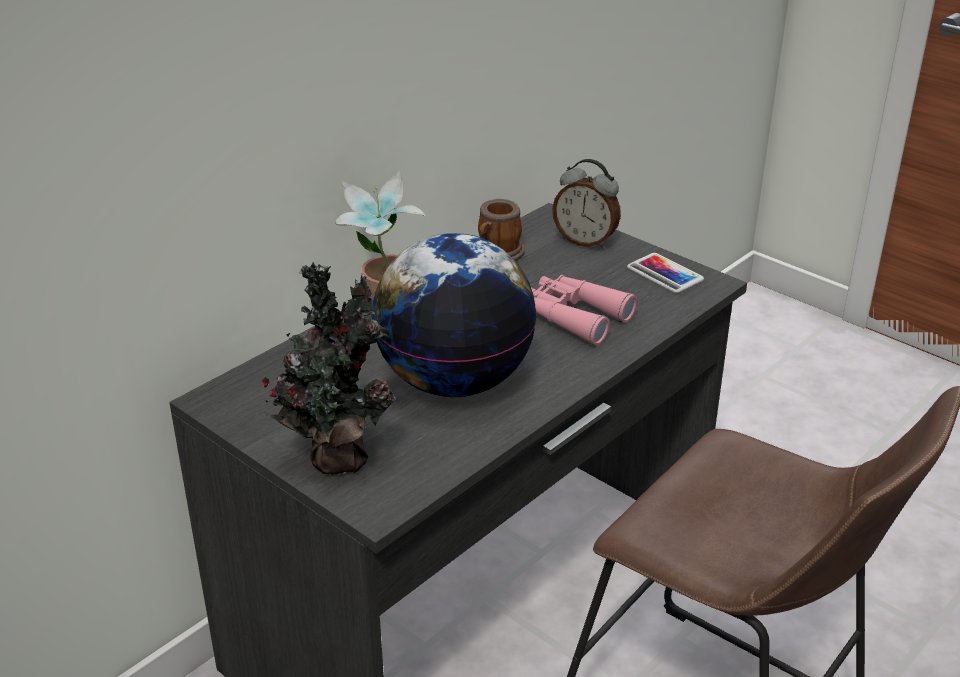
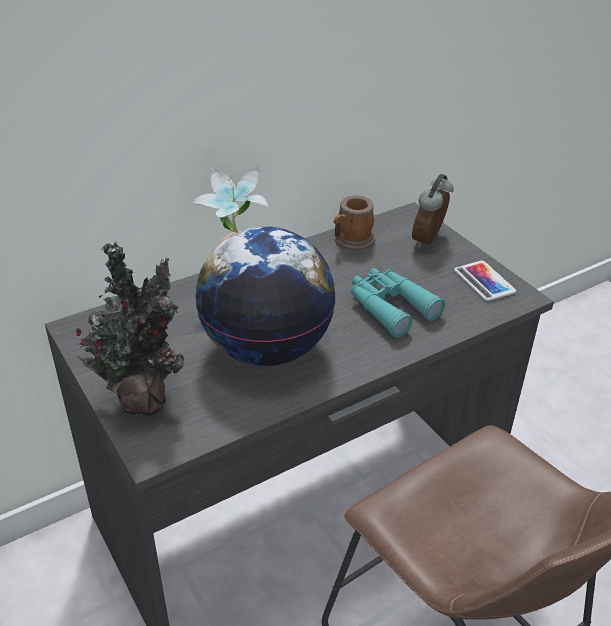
camera: 15 degrees right, 5 degrees up
pink binoculars [531,275,638,346] -> turquoise binoculars [351,268,445,338]
alarm clock [552,159,621,249] -> alarm clock turned 75 degrees clockwise [412,174,454,248]

